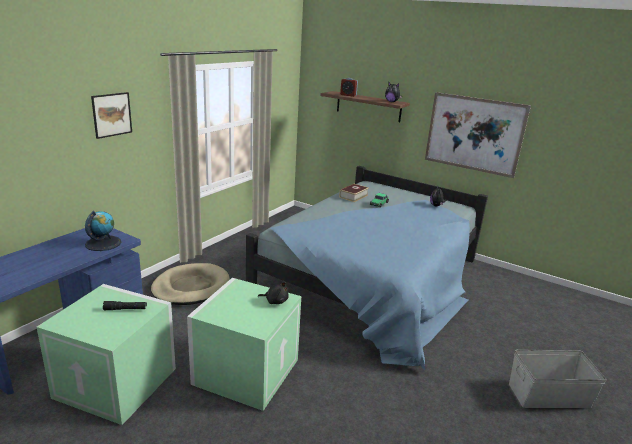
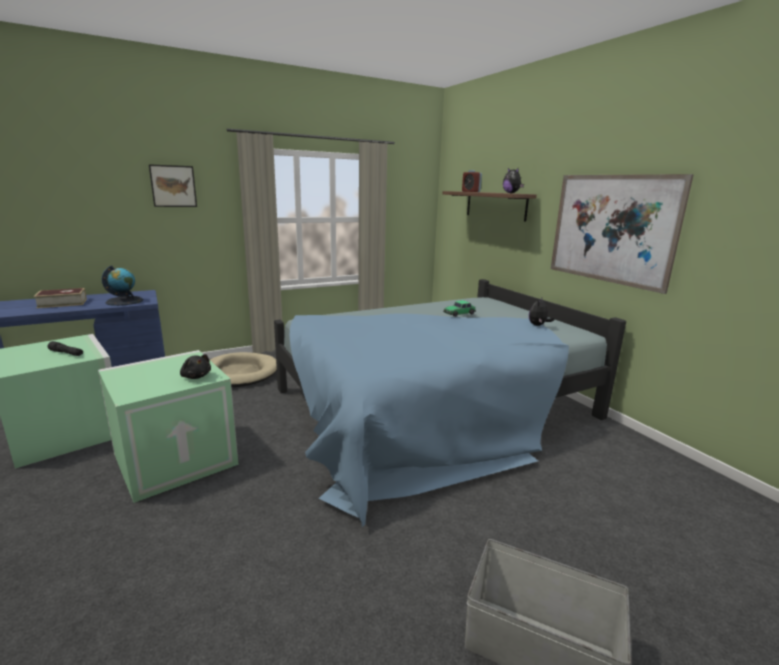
camera: 30 degrees right, 5 degrees down
book [339,184,369,202] -> book moved to [34,288,87,308]

